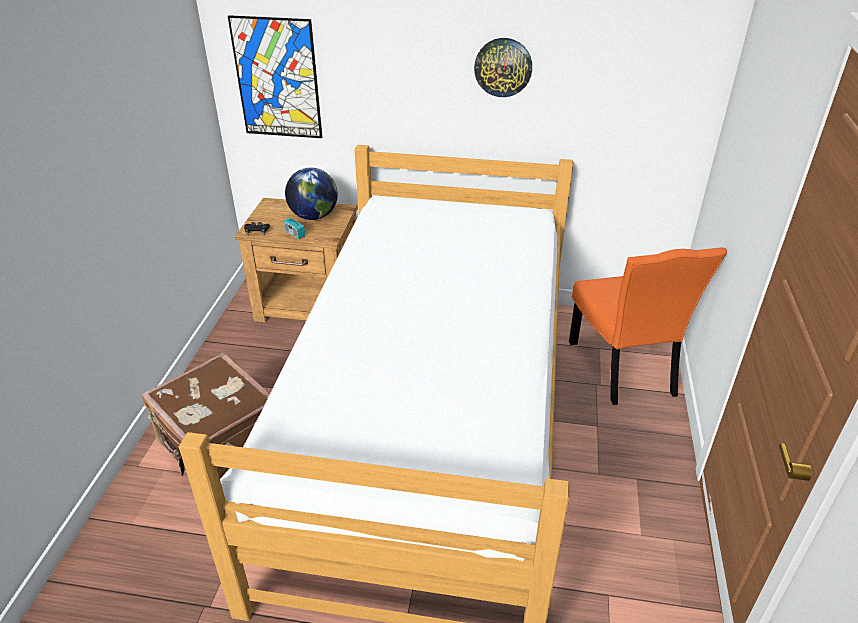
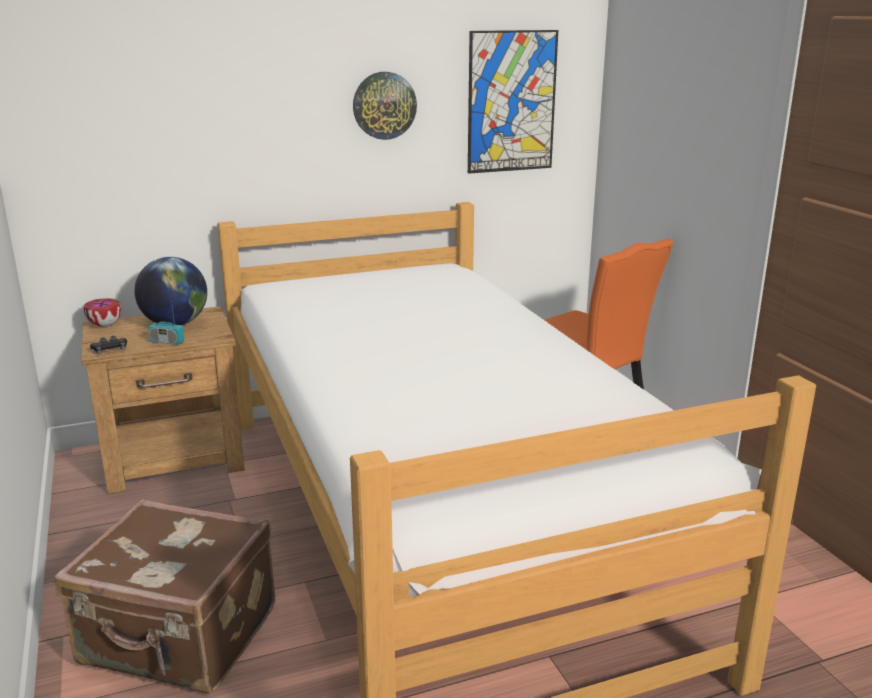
camera: 30 degrees left, 15 degrees down
picture [228,15,322,138] -> picture moved to [468,30,558,174]
none -> bowl [84,298,121,326]

